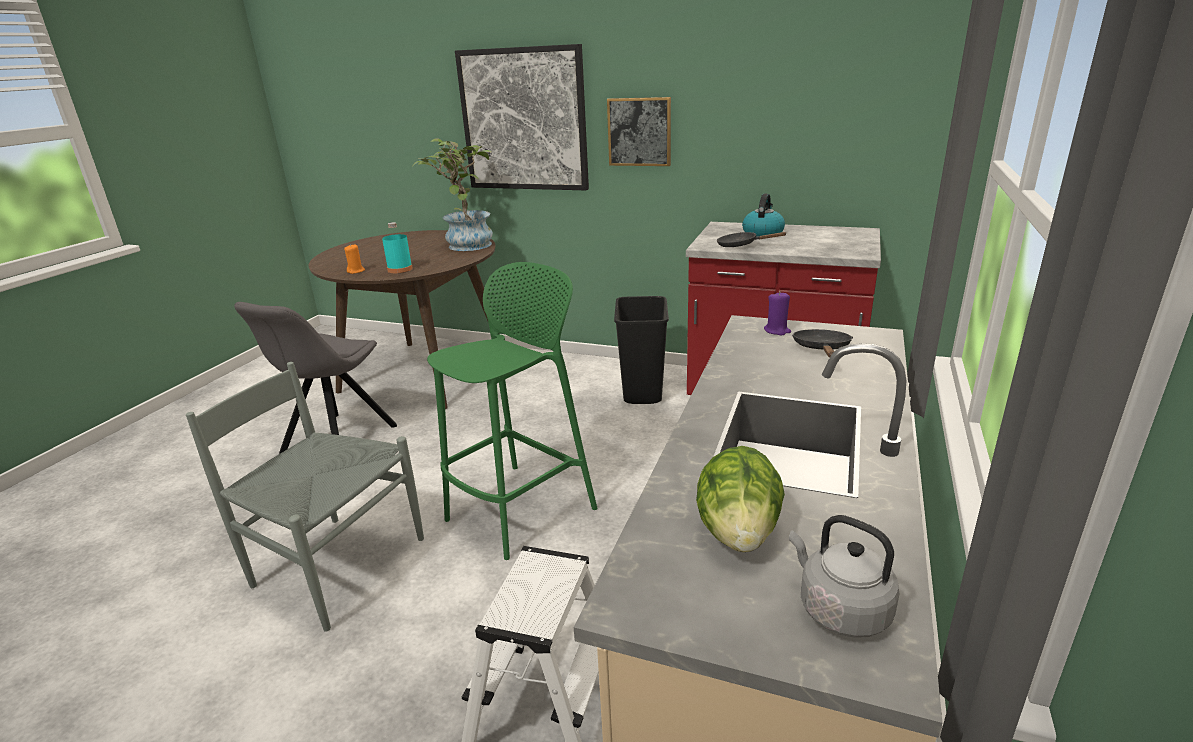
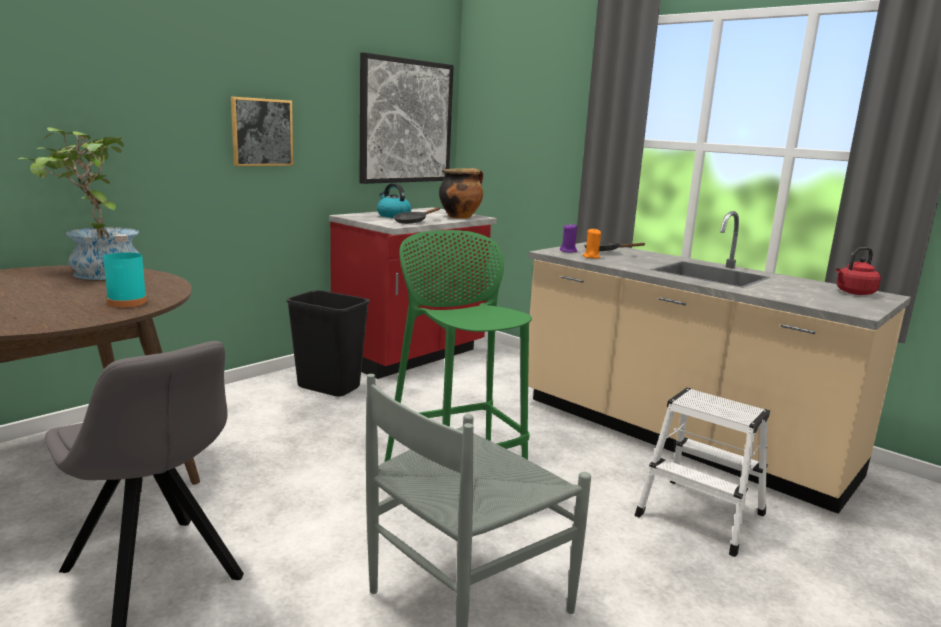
camera: 70 degrees left, 10 degrees down
orange candle [344,244,365,274] -> orange candle moved to [583,228,601,259]
picture [455,44,589,190] -> picture moved to [359,52,454,184]
lettuce [696,446,785,552] -> none
grey kettle [789,515,899,638] -> red kettle [836,247,881,295]
none -> cooking pot [439,168,483,219]

